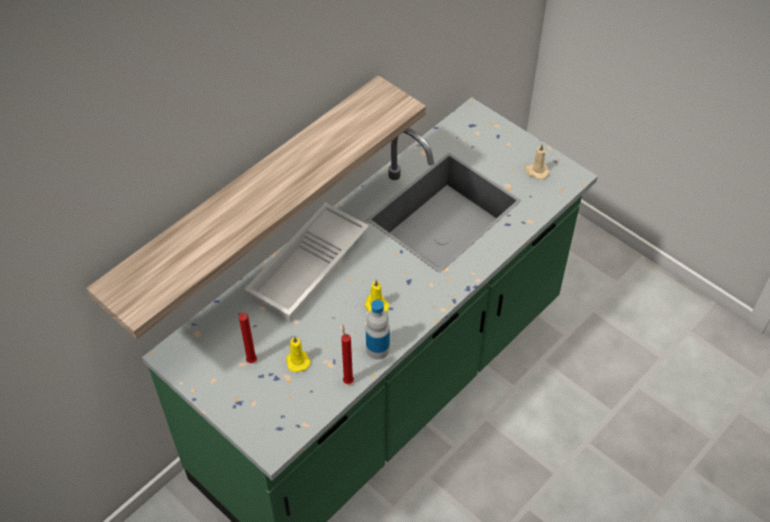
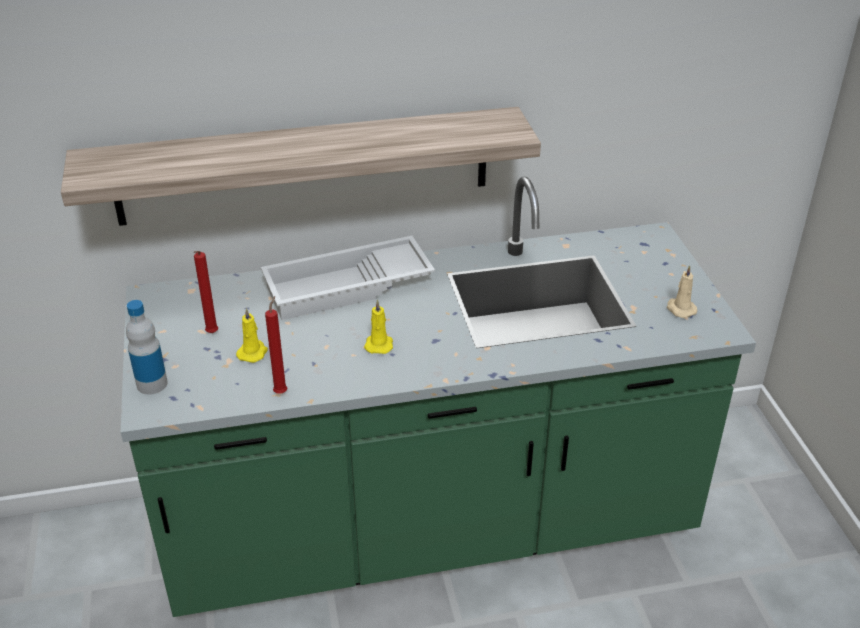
camera: 35 degrees right, 15 degrees down
bottle [366,300,390,359] -> bottle moved to [126,300,168,394]

